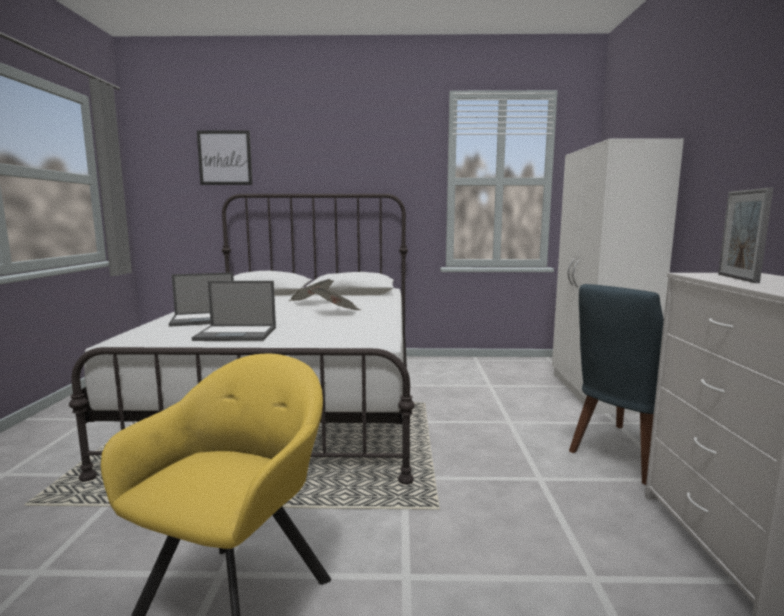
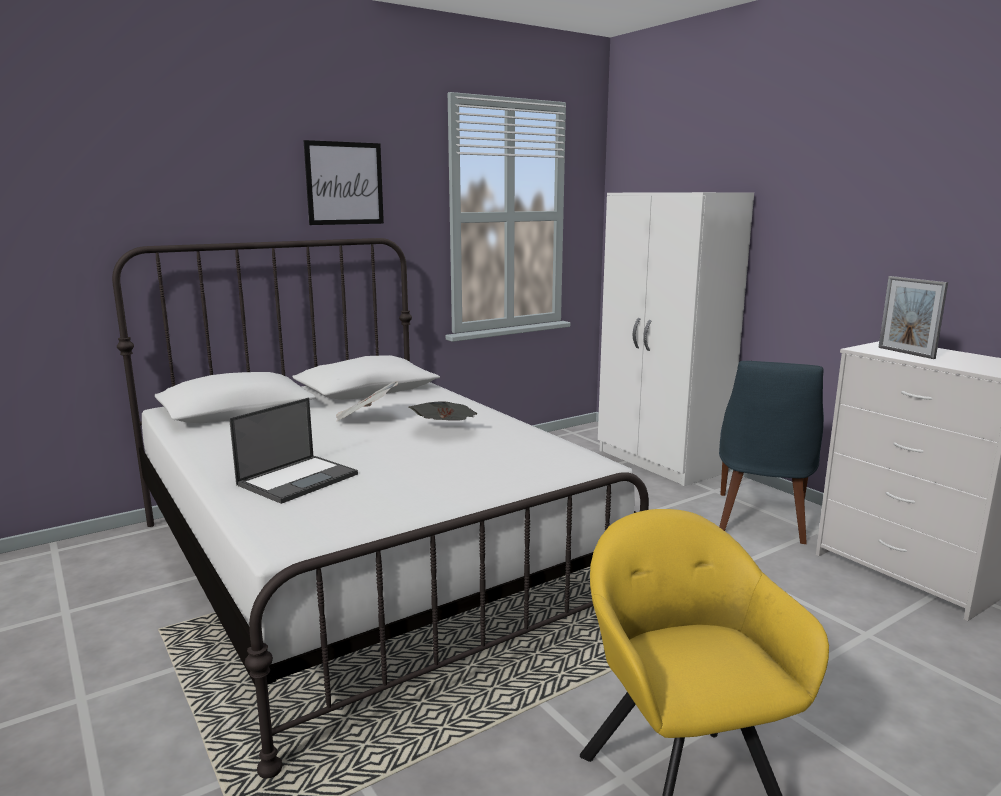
camera: 35 degrees left, 5 degrees up
laptop [192,281,276,341] -> none
picture [197,131,252,185] -> picture moved to [304,140,384,225]

